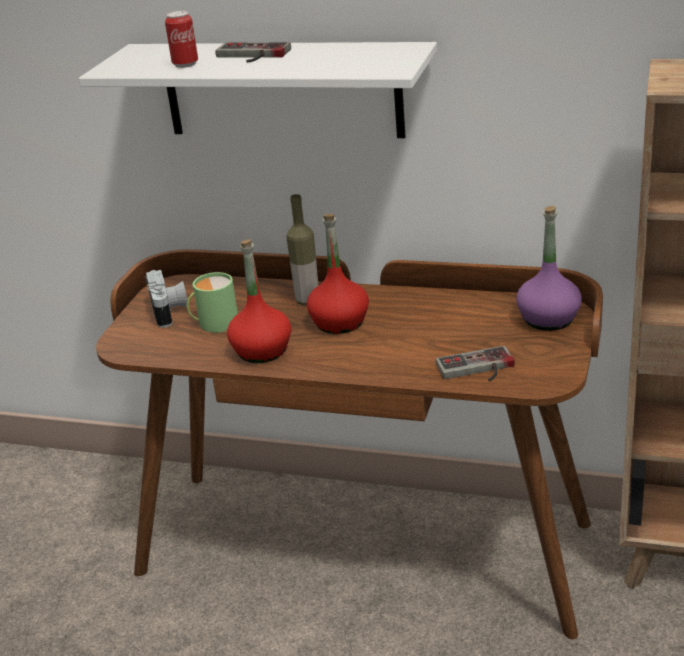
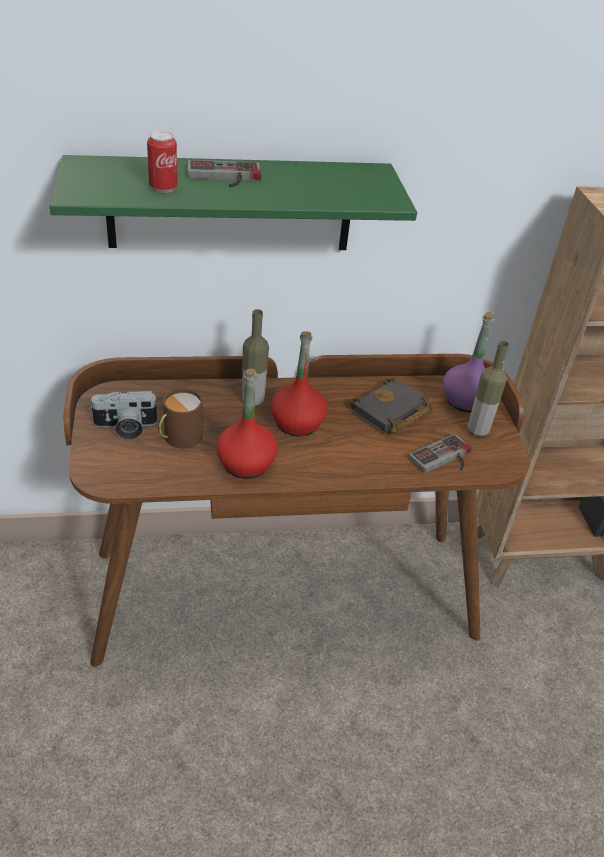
camera: 30 degrees left, 10 degrees up
white shelf [79,42,437,138] -> green shelf [50,155,417,250]
camera [145,270,187,328] -> camera turned 120 degrees clockwise [89,391,159,440]
green mug [187,272,238,333] -> brown mug [158,389,203,448]
none -> black book [349,378,433,435]
none -> bottle [467,341,509,437]

